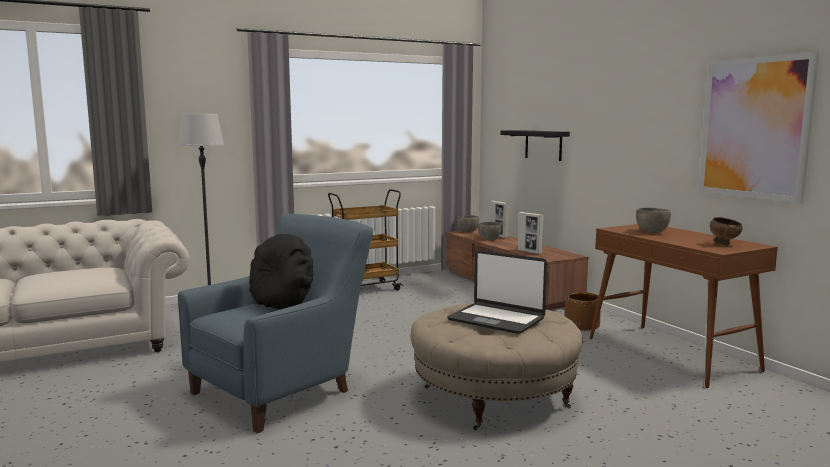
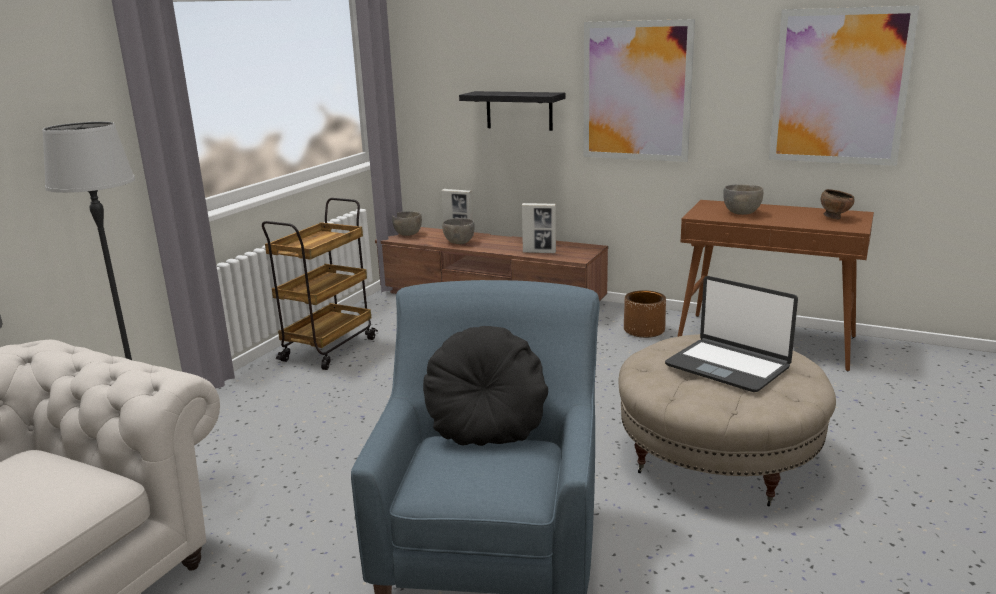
camera: 35 degrees left, 10 degrees up
laptop [447,250,547,334] -> laptop turned 45 degrees clockwise [665,276,798,392]
none -> picture [584,19,695,162]

